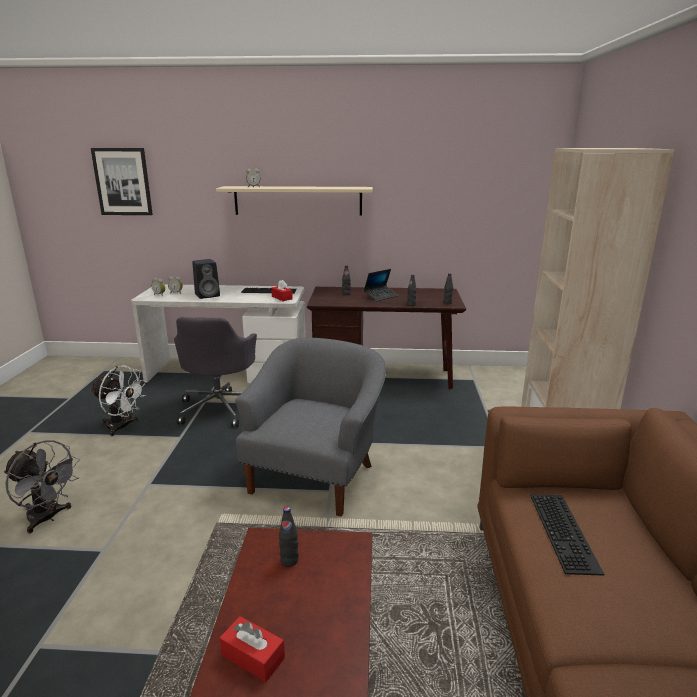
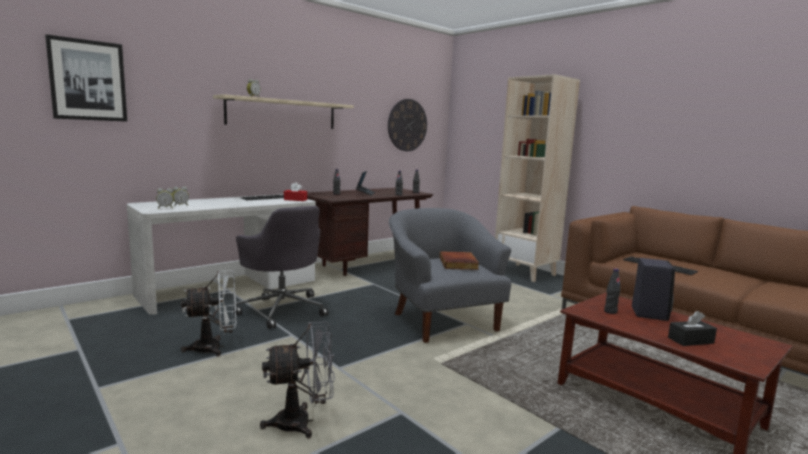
camera: 45 degrees left, 10 degrees down
black speaker [192,259,220,299] -> black speaker moved to [632,258,675,321]
red tissue box [220,616,285,682] -> black tissue box [668,311,717,346]
none -> wall clock [388,99,427,151]
none -> book [440,251,479,270]

